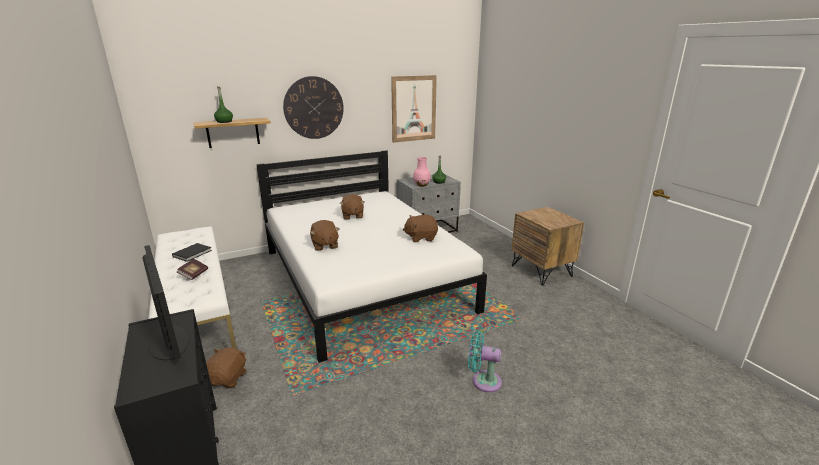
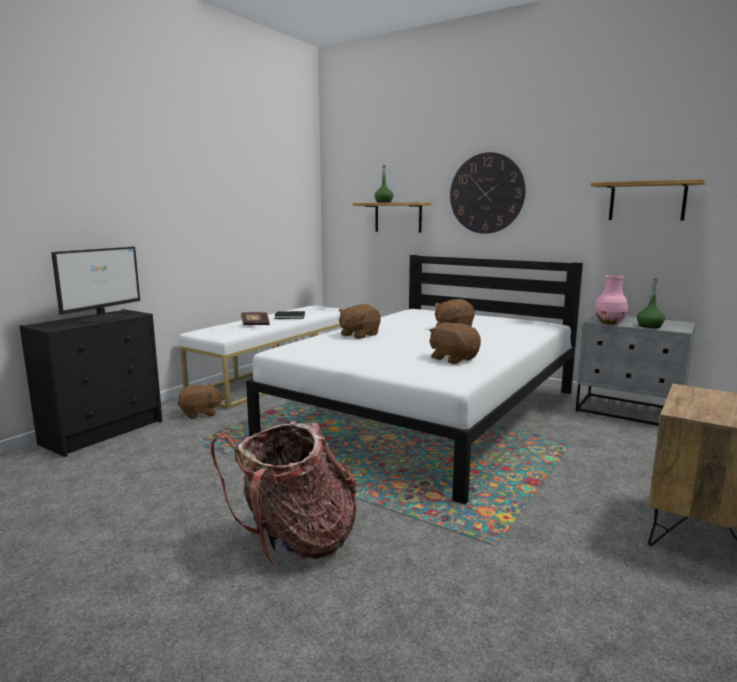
camera: 60 degrees right, 10 degrees down
picture [391,75,437,143] -> shelf [591,179,706,221]
turquoise fan [468,331,502,392] -> backpack [211,421,357,566]

